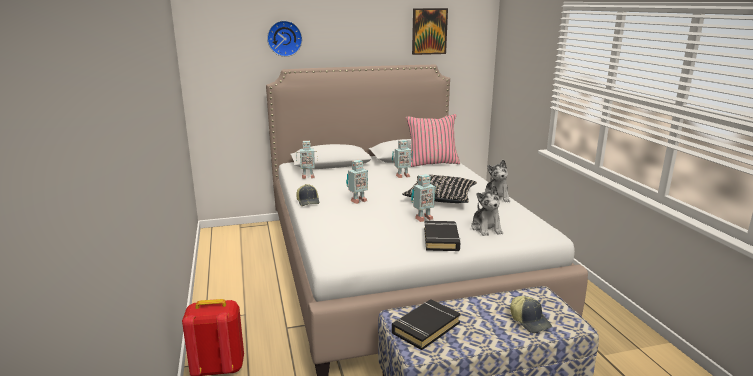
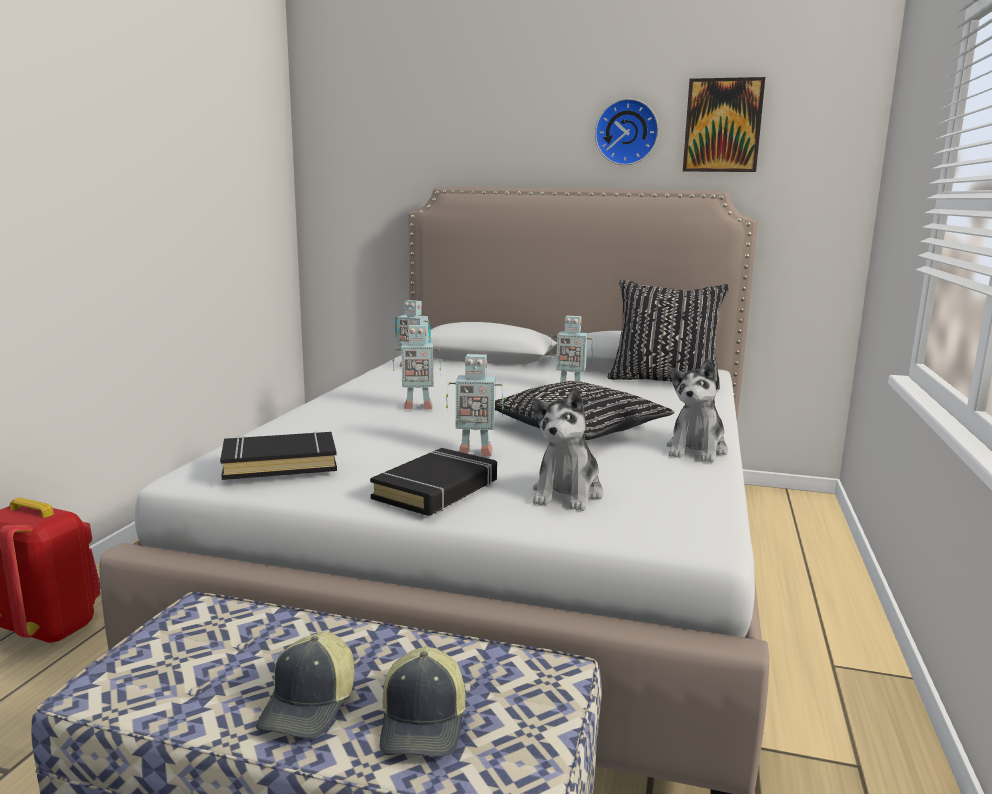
camera: 30 degrees right, 5 degrees down
wall clock [267,20,302,57] -> wall clock moved to [595,98,659,165]
cap [296,184,319,206] -> cap moved to [256,632,354,738]
black book [392,300,460,350] -> black book moved to [220,431,337,480]
pink pillow [406,114,460,167] -> black pillow [608,280,730,390]

